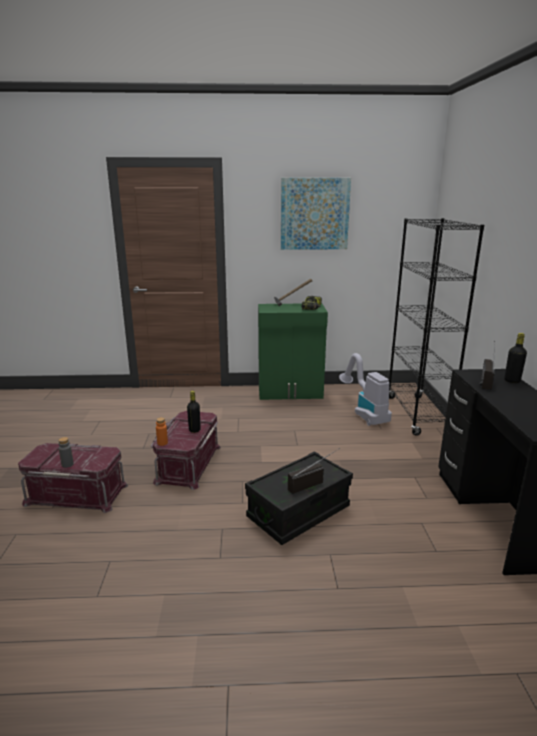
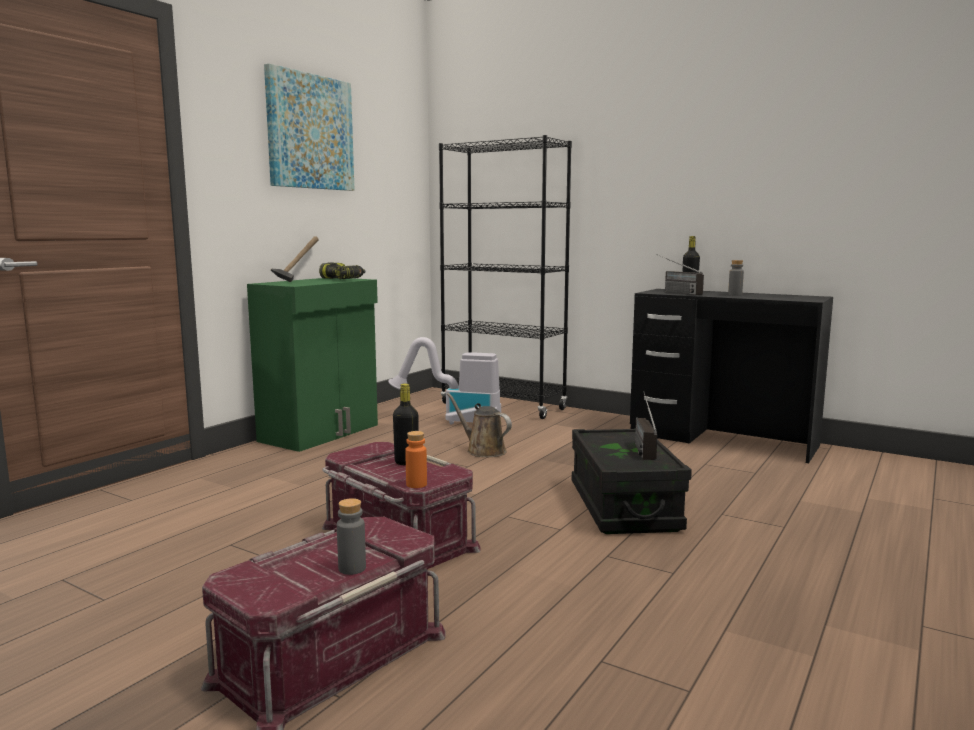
camera: 55 degrees left, 10 degrees down
none -> brown watering can [447,393,512,457]
none -> grey bottle [728,260,744,296]

